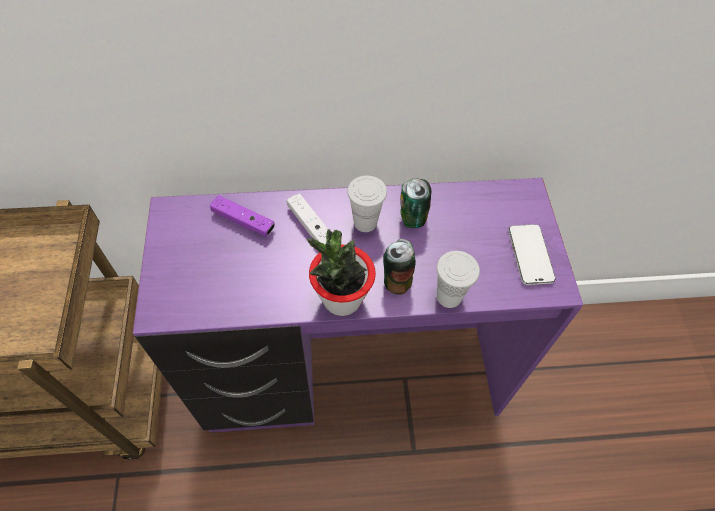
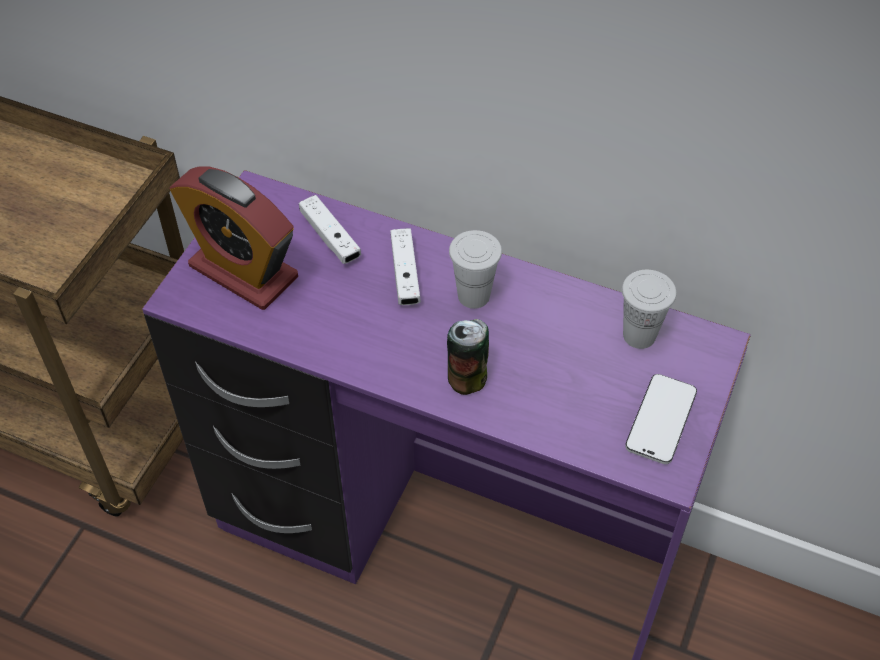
camera: 30 degrees right, 5 degrees down
purple game controller [210,195,275,237] -> white game controller [299,195,361,264]
potted plant [307,229,376,316] -> none
can [400,178,431,228] -> none
white cup [437,251,480,308] -> white cup moved to [622,270,677,349]
none -> alarm clock [170,166,298,310]

